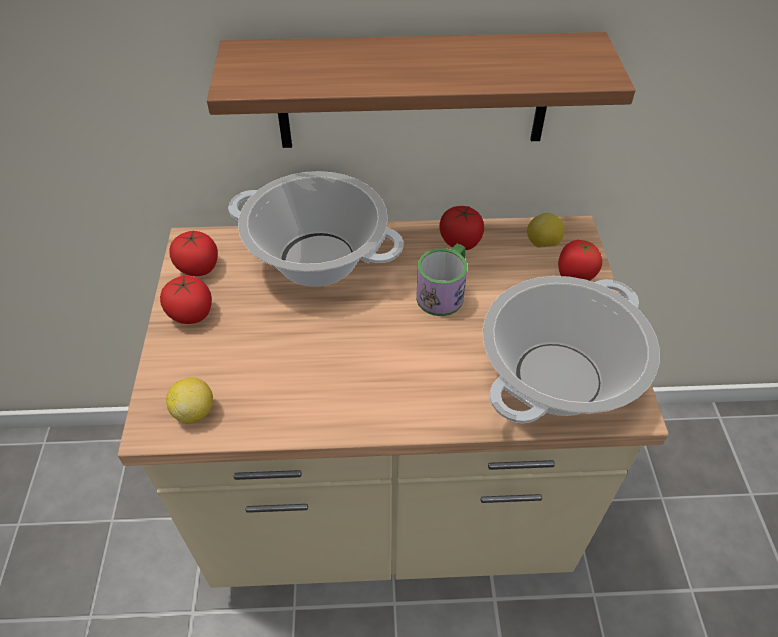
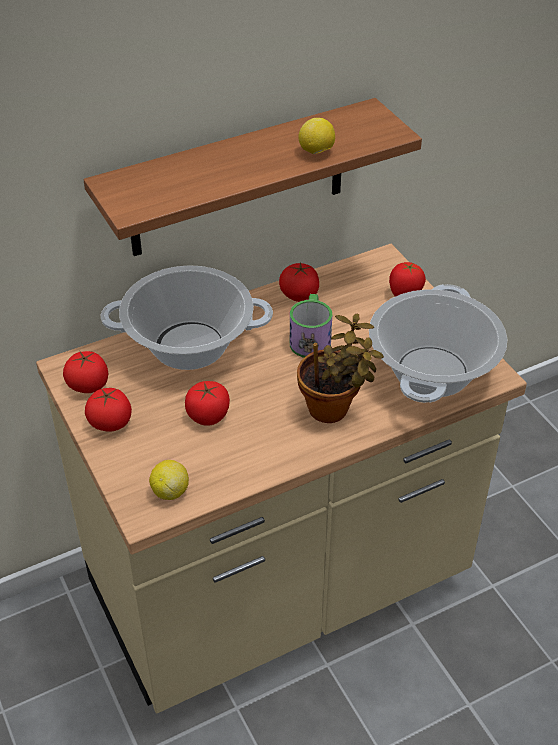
camera: 25 degrees left, 5 degrees down
lemon [527,213,565,248] -> lemon moved to [298,118,335,154]
none -> tomato [185,381,230,426]
none -> potted plant [297,313,384,423]

